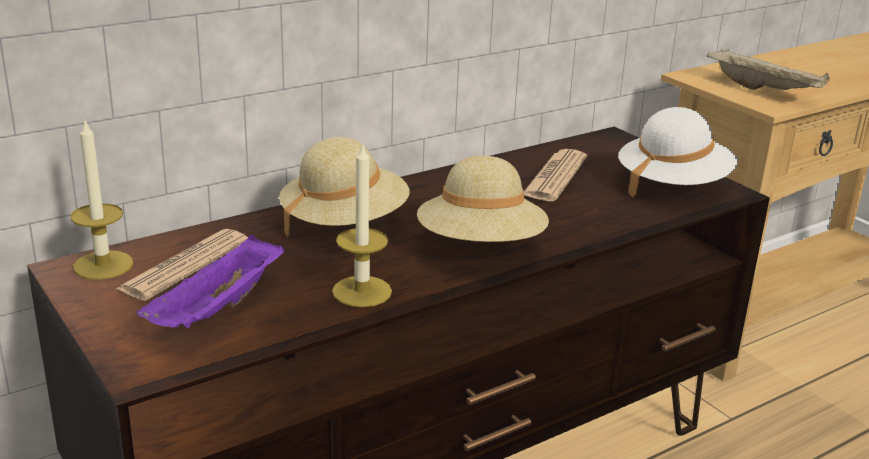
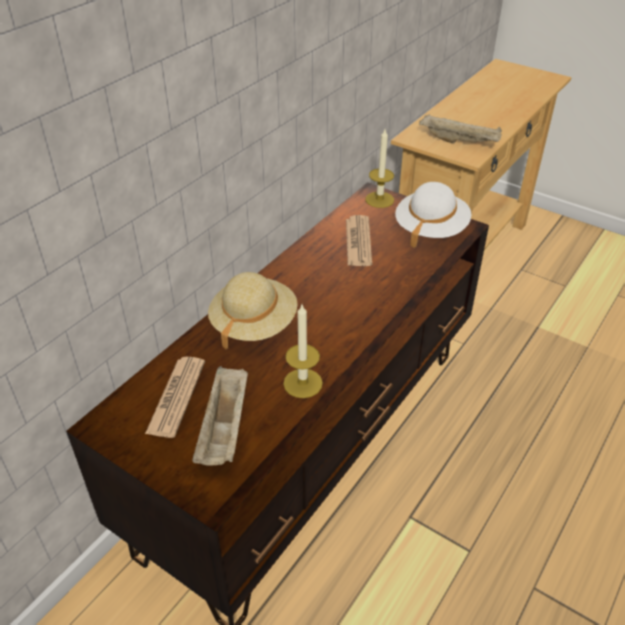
camera: 20 degrees left, 15 degrees up
candle [71,118,133,280] -> candle moved to [365,129,394,208]
purple tray [137,235,285,328] -> beige tray [192,366,248,466]
beige hat [417,155,549,242] -> none

